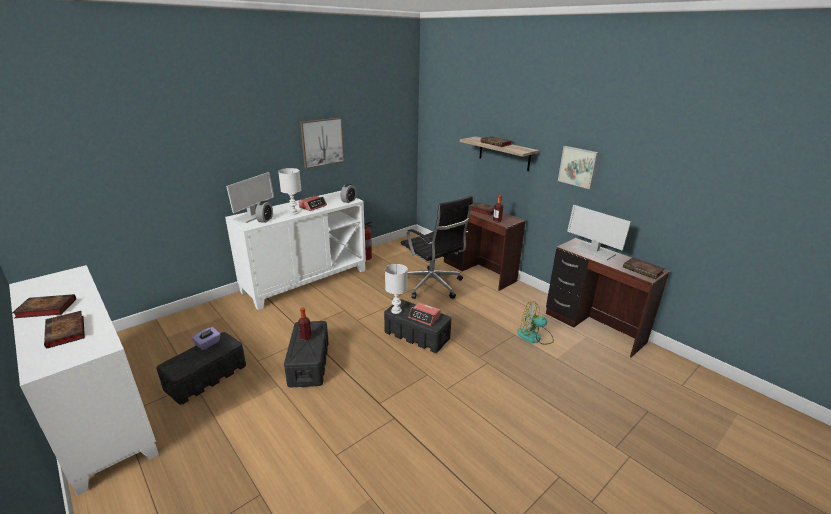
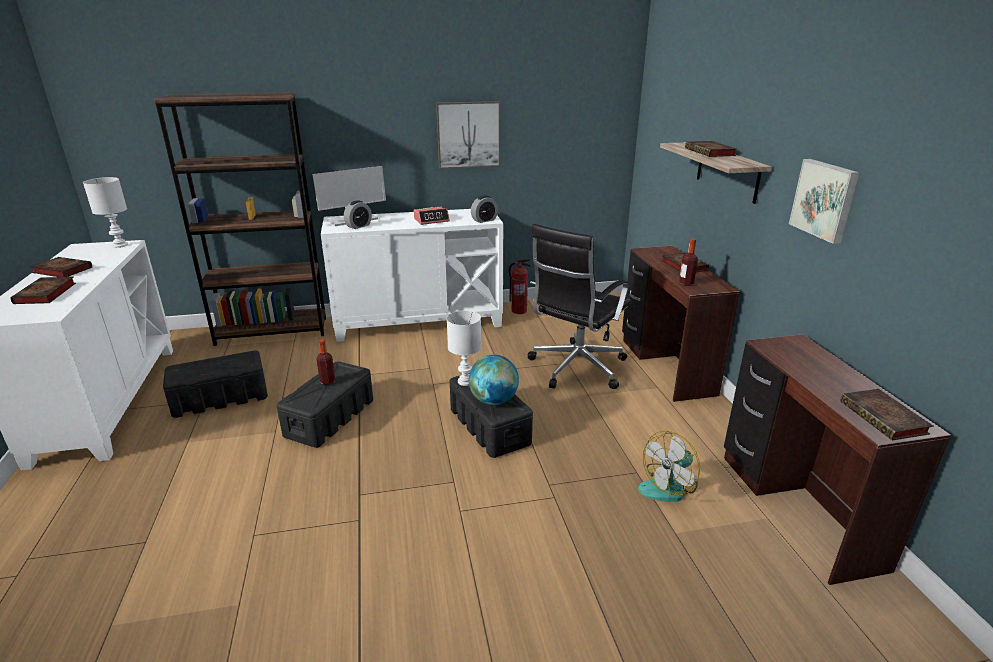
camera: 30 degrees right, 0 degrees up
purple tissue box [192,327,221,350] -> none
white table lamp [278,168,301,215] -> white table lamp moved to [83,177,128,248]
black office chair [401,196,473,299] -> black office chair turned 45 degrees clockwise [528,224,631,389]
alarm clock [408,302,441,326] -> globe [469,355,519,405]
fan [517,301,554,345] -> fan turned 75 degrees counterclockwise [638,431,700,502]
monitor [567,205,631,261] -> none
none -> brown bookcase [154,92,326,346]

